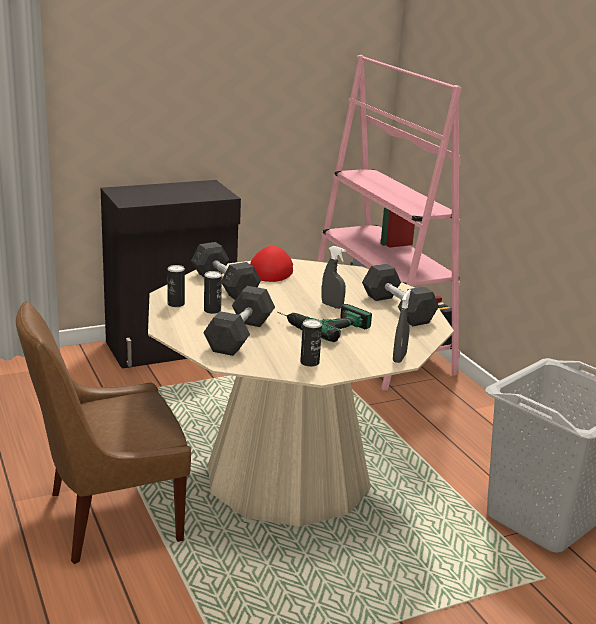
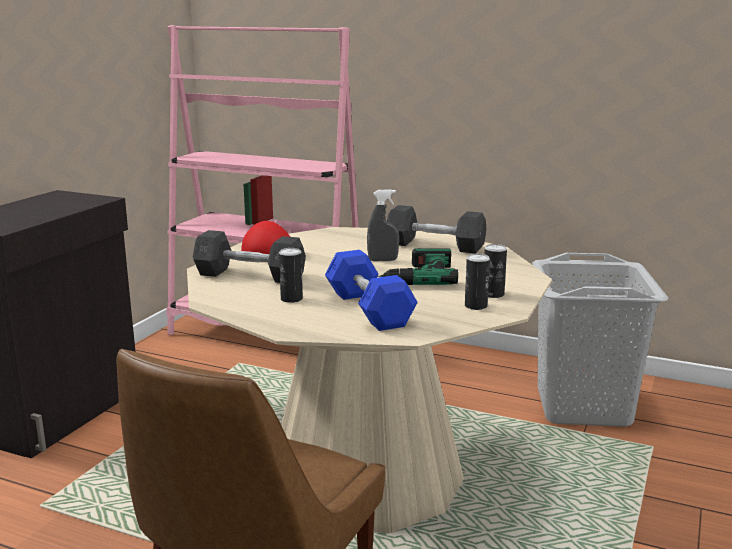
camera: 40 degrees left, 5 degrees down
can [167,265,185,307] -> can moved to [484,244,507,298]
grey dumbbell [203,286,275,356] -> blue dumbbell [325,250,418,331]
grey spray bottle [393,289,411,363] -> none

